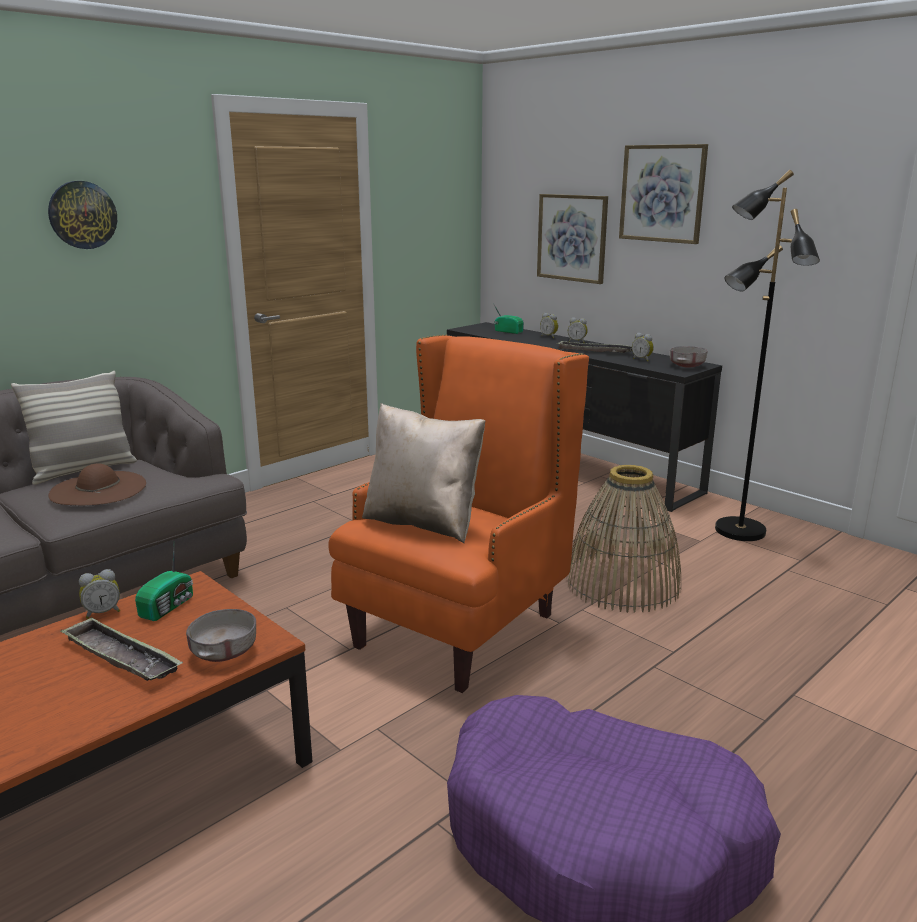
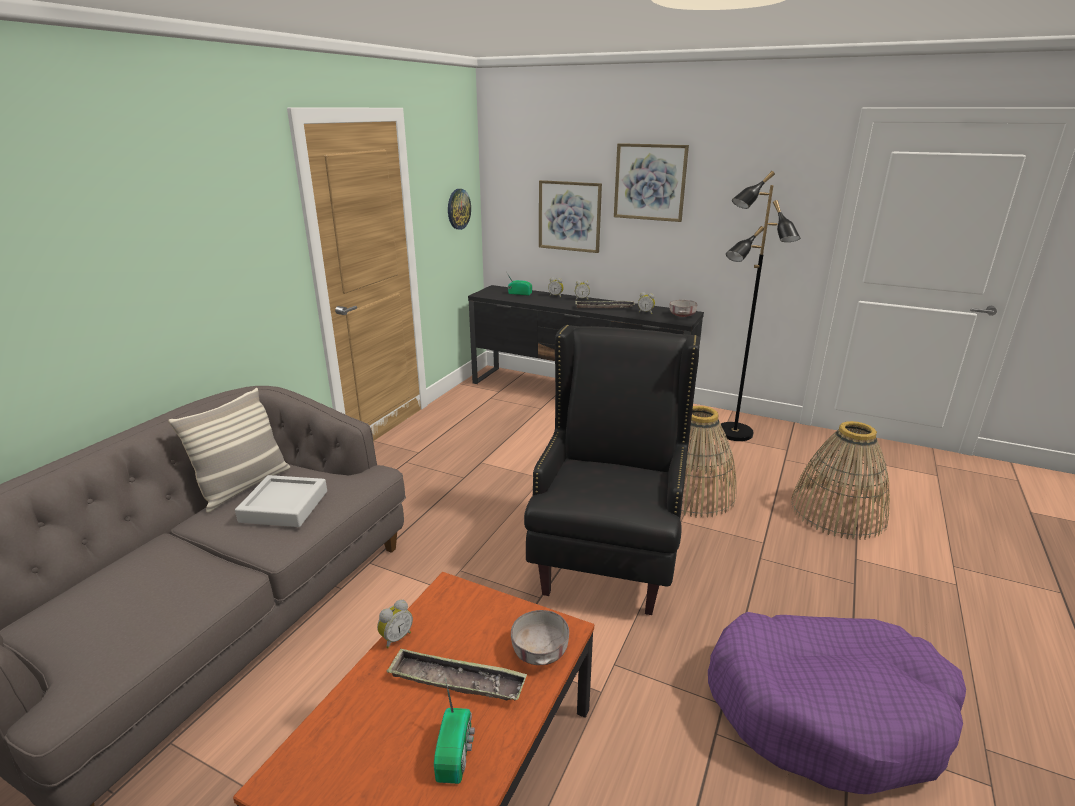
camera: 20 degrees left, 5 degrees up
wall clock [48,181,117,249] -> wall clock moved to [448,189,471,230]
brown hat [49,464,146,505] -> grey tray [235,475,327,527]
radio [135,546,193,621] -> radio moved to [434,677,475,784]
orange armchair [328,334,589,693] -> black armchair [524,325,700,615]
beige pillow [362,403,485,543] -> none
none -> basket [791,421,890,540]

